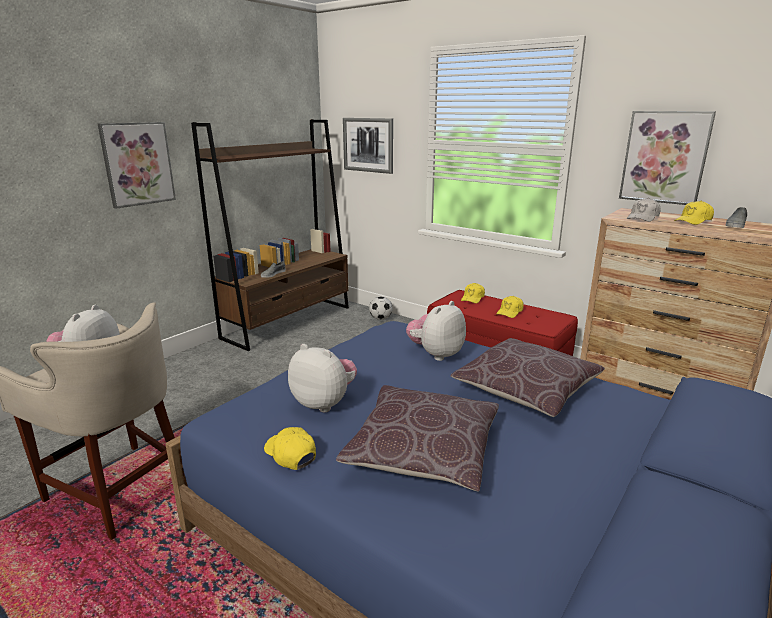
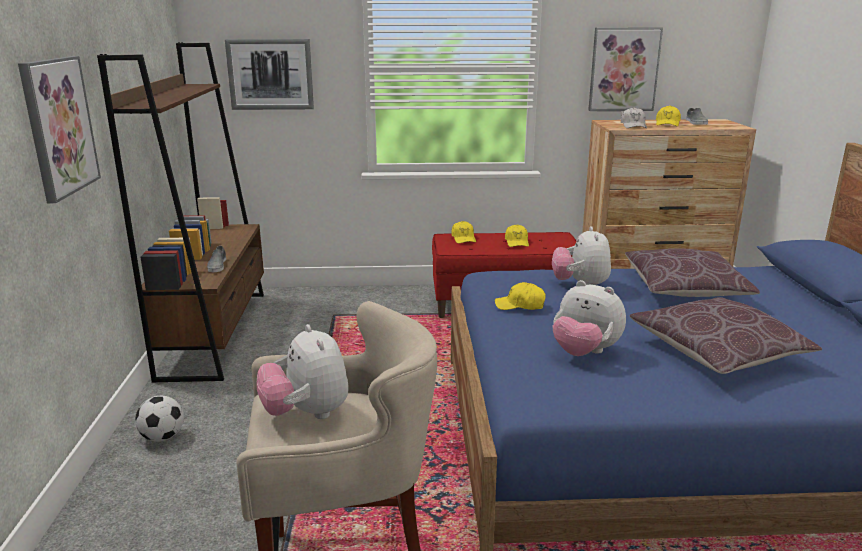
camera: 40 degrees left, 0 degrees up
yellow cap [264,427,316,470] -> yellow cap moved to [495,282,546,310]
plush toy [288,344,357,412] -> plush toy turned 135 degrees counterclockwise [553,280,626,356]
football [369,297,393,320] -> football moved to [135,396,184,442]

